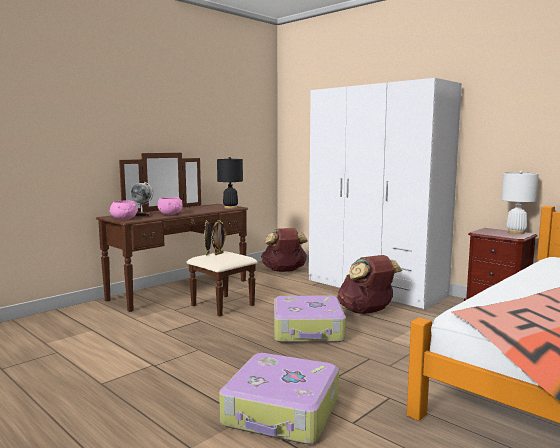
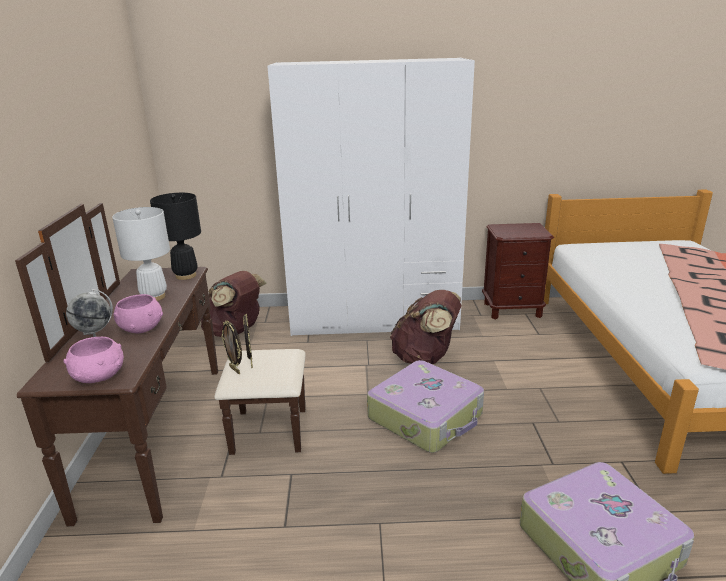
camera: 45 degrees left, 15 degrees up
white table lamp [501,171,539,234] -> white table lamp moved to [112,207,170,301]

